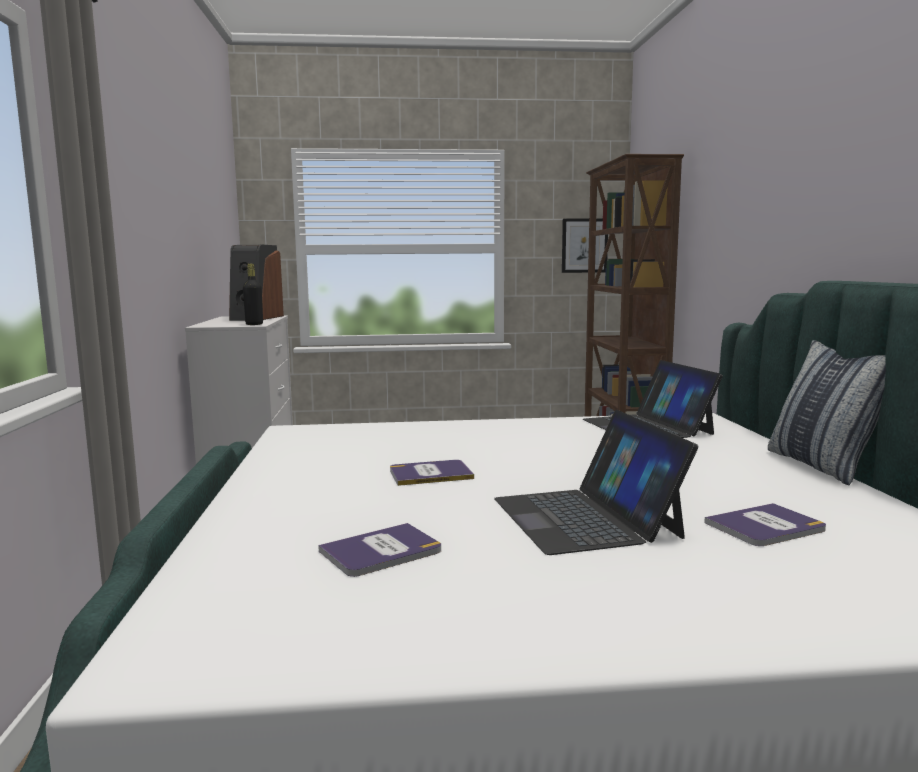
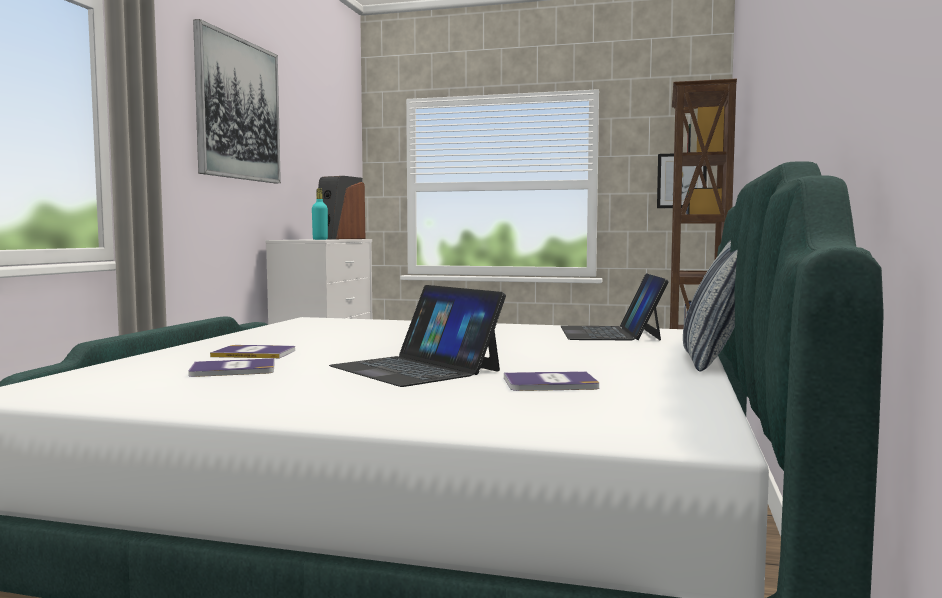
camera: 20 degrees right, 5 degrees down
black bottle [243,264,263,325] -> turquoise bottle [312,188,328,240]
book [390,460,474,486] -> book moved to [210,345,295,358]
laptop [494,410,698,555] -> laptop turned 45 degrees counterclockwise [329,285,506,387]
none -> picture [193,19,281,183]

